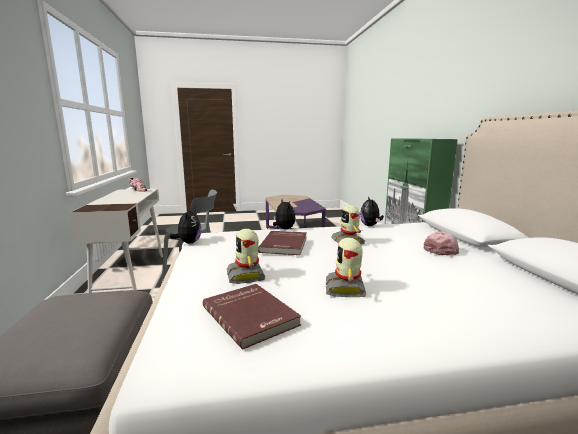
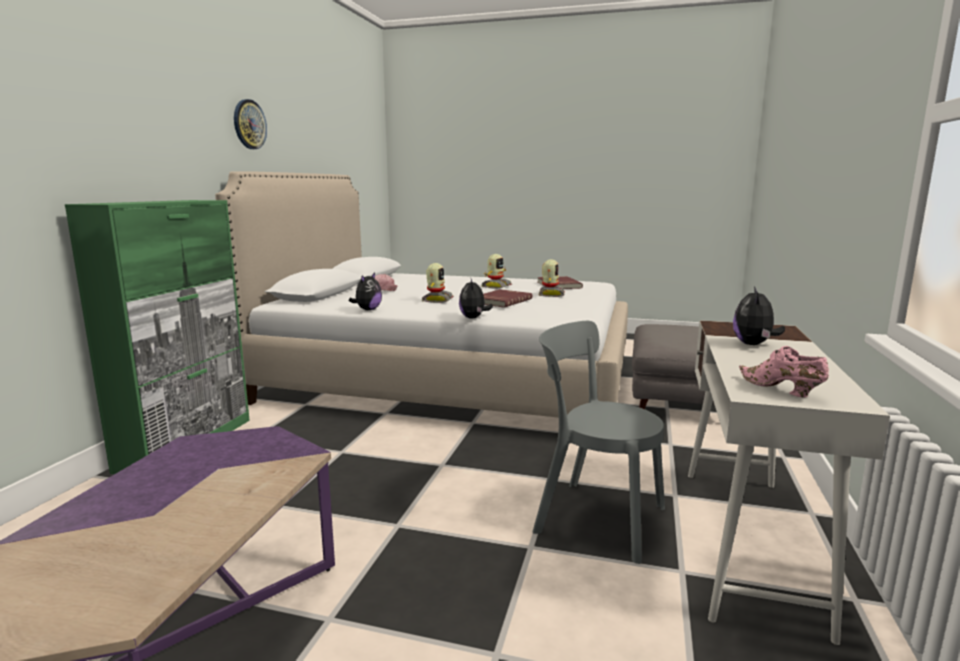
camera: 155 degrees left, 0 degrees up
plush toy [170,209,201,244] -> plush toy moved to [733,286,785,345]
none -> wall clock [234,99,267,149]

